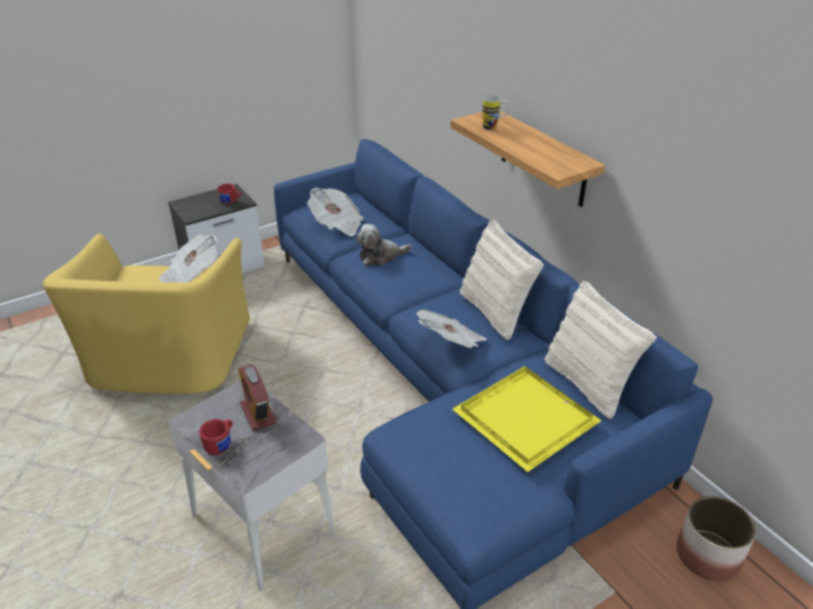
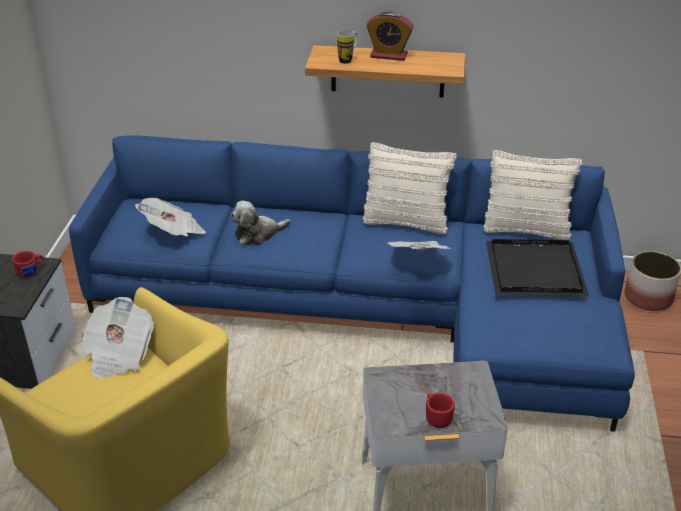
camera: 50 degrees left, 0 degrees up
alarm clock [238,364,276,431] -> alarm clock moved to [367,12,413,61]
plush toy [356,224,411,266] -> plush toy turned 45 degrees clockwise [230,201,291,245]
yellow tray [452,366,601,472] -> black tray [486,239,589,297]

